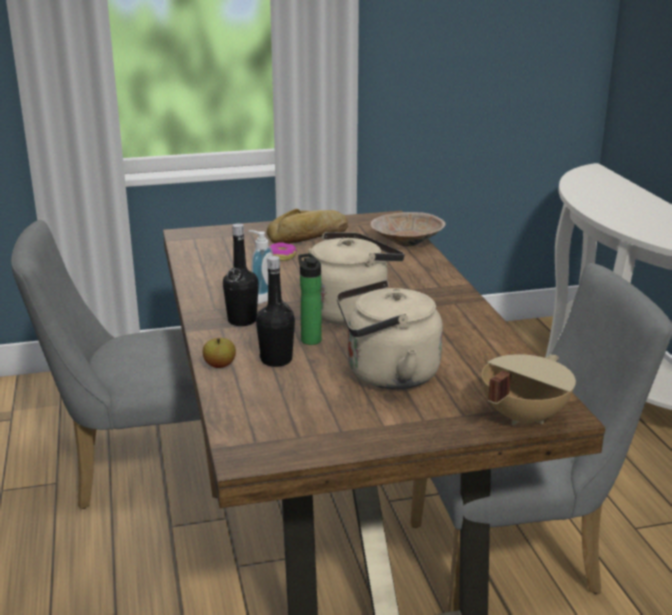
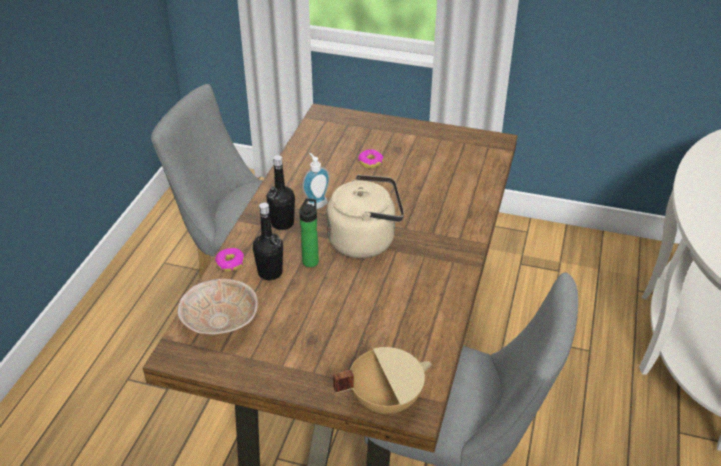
camera: 30 degrees right, 15 degrees up
apple [203,338,236,368] -> donut [215,248,244,272]
bread [267,209,348,244] -> none
beige kettle [336,280,443,390] -> none
beige bowl [370,212,446,247] -> beige bowl moved to [177,279,258,335]

